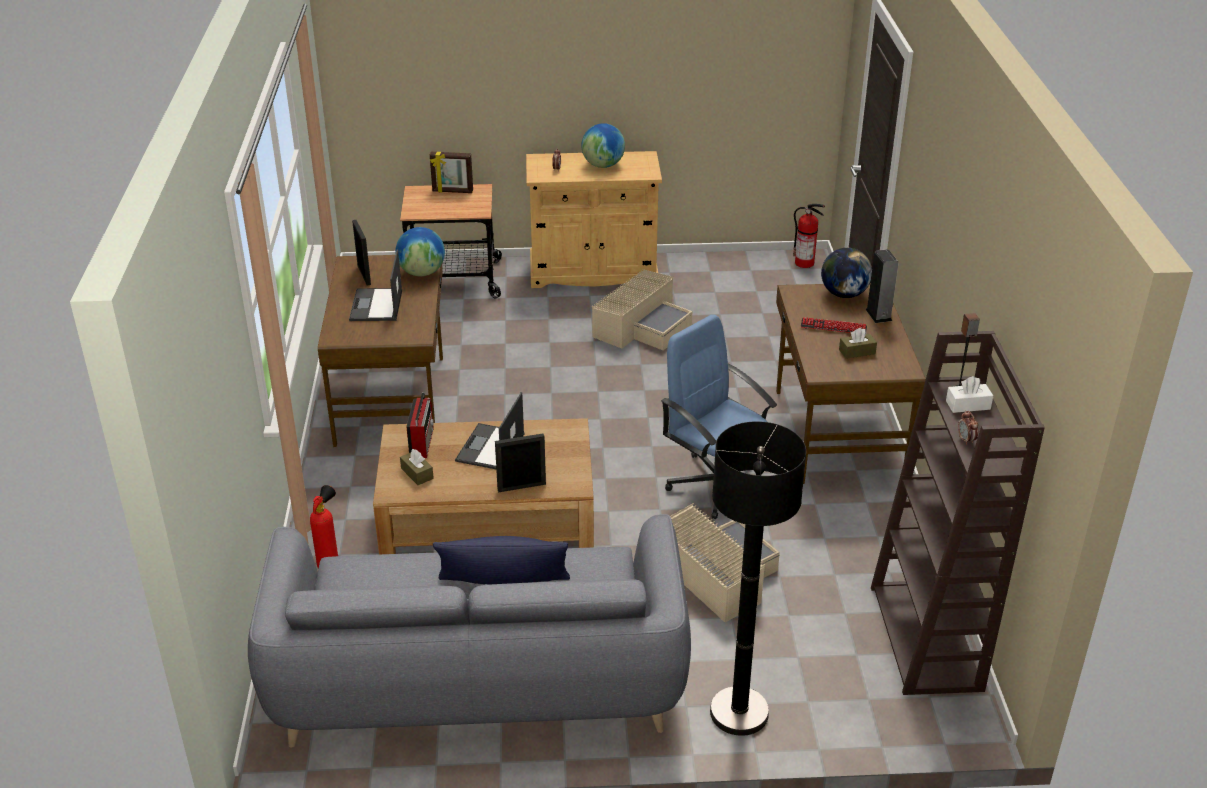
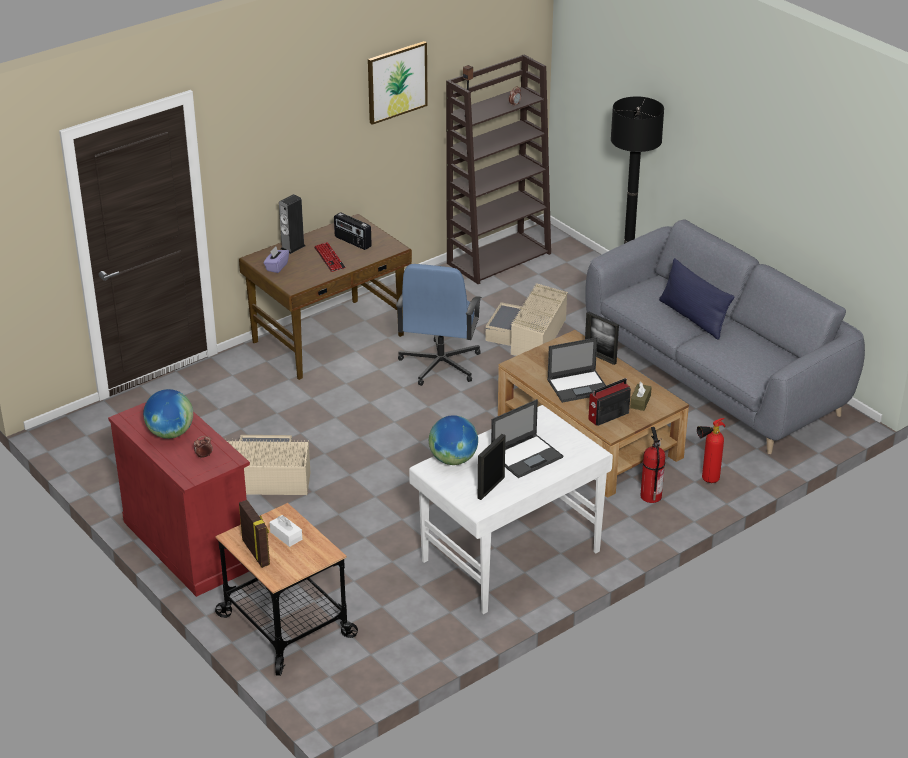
camera: 125 degrees left, 0 degrees up
brown desk [318,255,443,447] -> white desk [409,405,613,614]
beige cabinet [526,151,662,288] -> red cabinet [108,402,250,597]
fire extinguisher [793,204,825,268] -> fire extinguisher moved to [640,427,665,503]
globe [821,248,872,298] -> purple tissue box [263,247,289,273]
brown tissue box [839,328,877,359] -> radio [334,212,372,250]
white tissue box [946,376,993,413] -> white tissue box moved to [270,515,302,547]
none -> picture [368,41,428,125]

